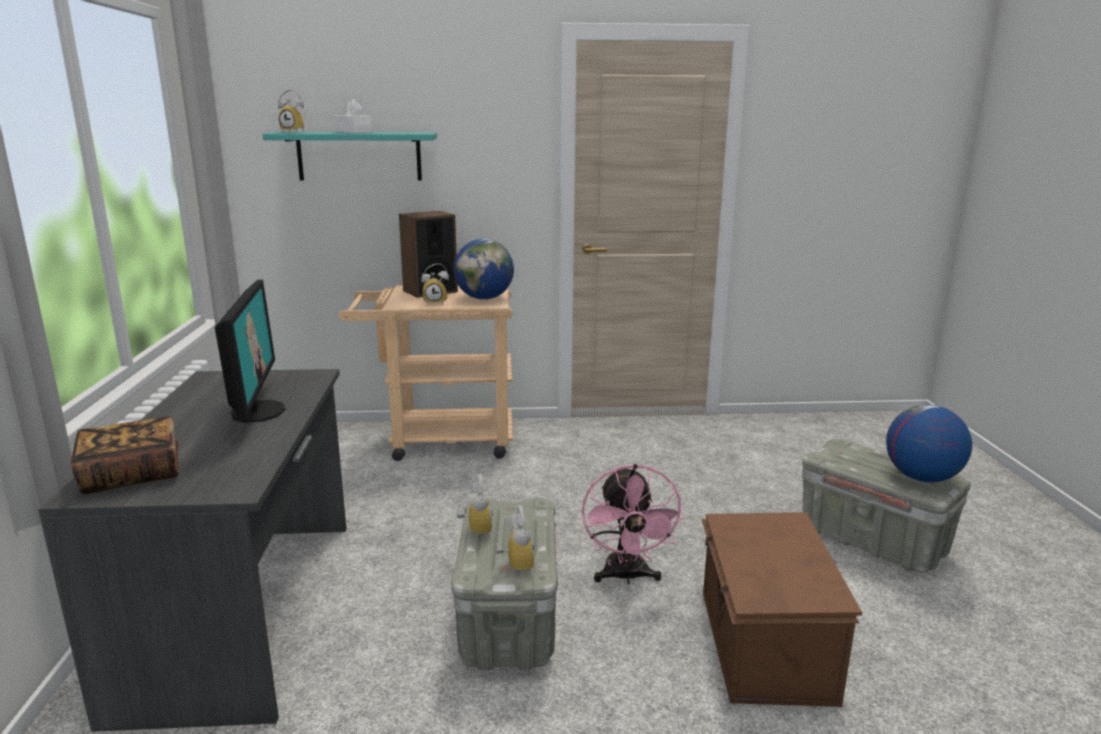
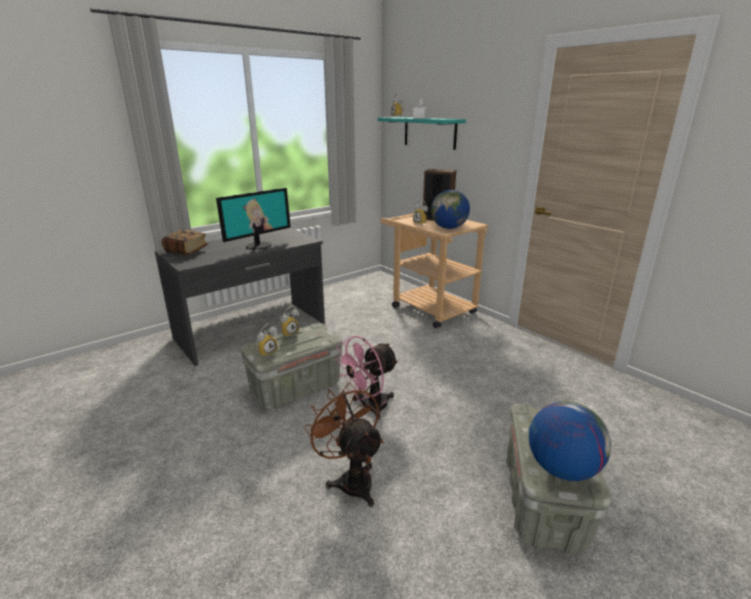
camera: 55 degrees right, 5 degrees up
brown storage box [702,512,862,707] -> brown fan [304,383,384,507]

